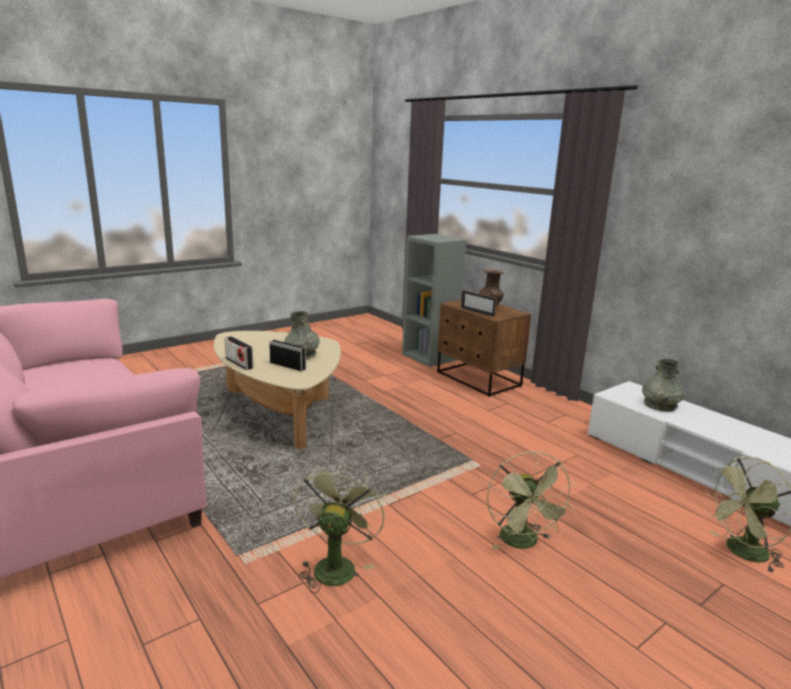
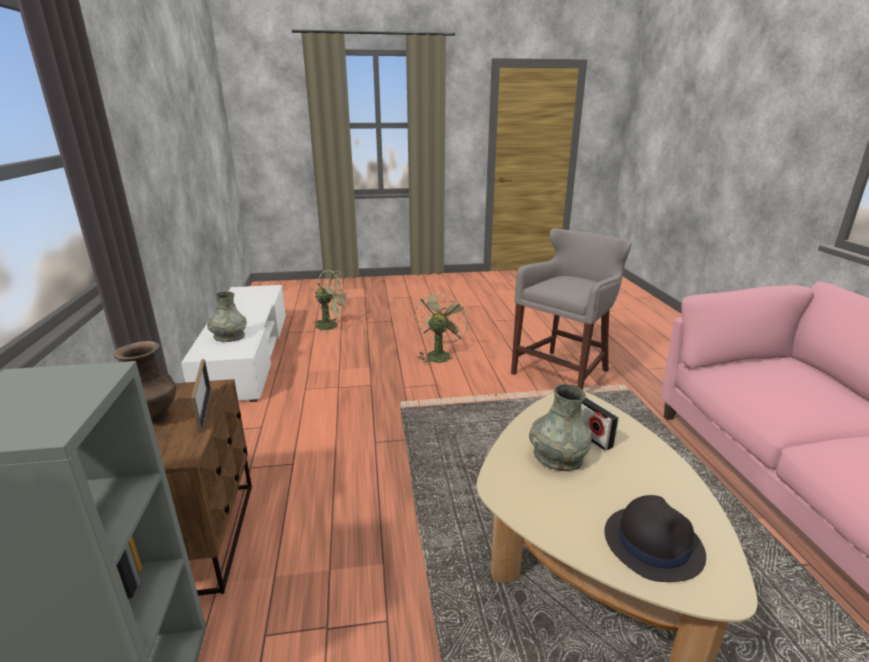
camera: 150 degrees left, 5 degrees up
radio [225,336,254,370] -> none
green fan [294,463,386,593] -> grey stool [511,228,632,390]
none -> black hat [605,495,706,582]

